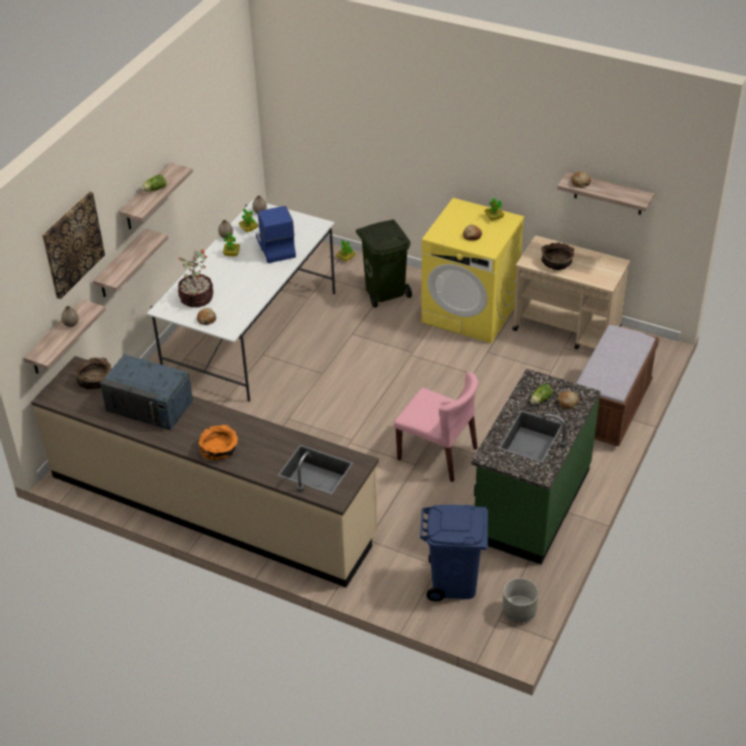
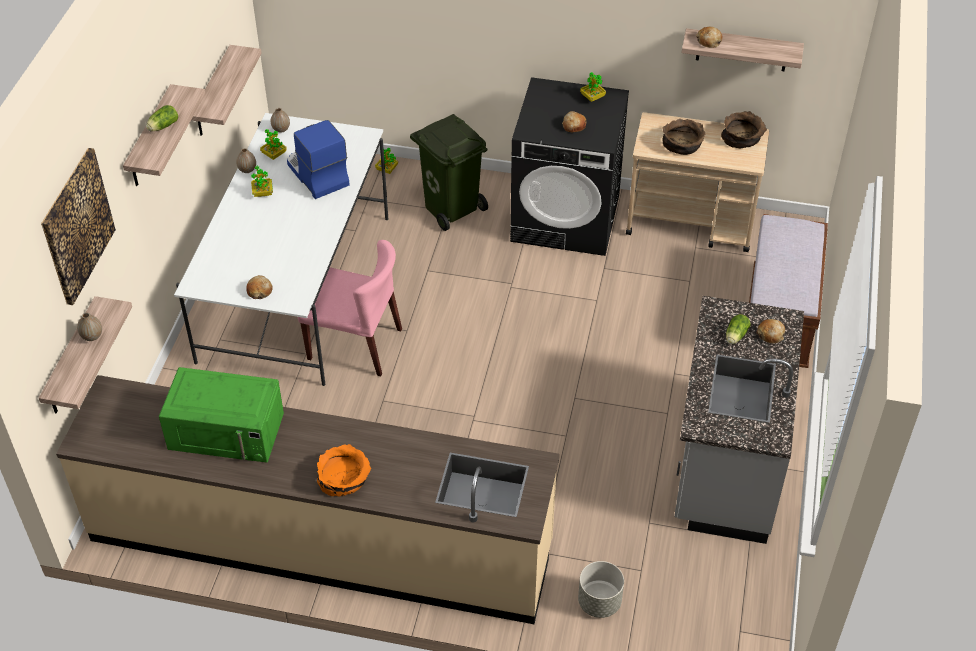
camera: 15 degrees left, 5 degrees up
brown bowl [74,357,111,389] -> brown bowl moved to [721,111,767,148]
shelf [93,228,168,297] -> shelf moved to [191,45,262,136]
blue microwave [100,354,193,430] -> green microwave [159,367,284,463]
potted plant [178,249,213,307] -> none
pink chair [394,372,478,482] -> pink chair moved to [298,240,402,376]
blue trash can [420,505,488,602] -> none
yellow washing machine [421,198,524,343] -> black washing machine [510,77,629,256]
green counter [471,369,601,564] -> grey counter [674,296,804,544]
grey planter [503,578,538,622] -> grey planter moved to [578,561,624,618]

